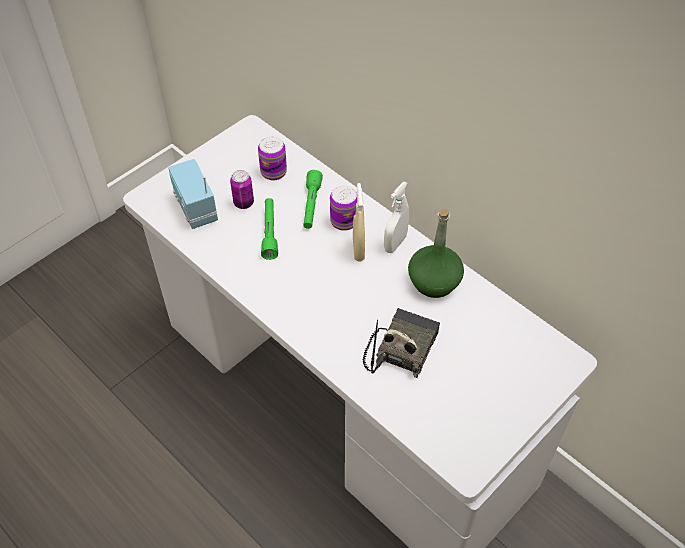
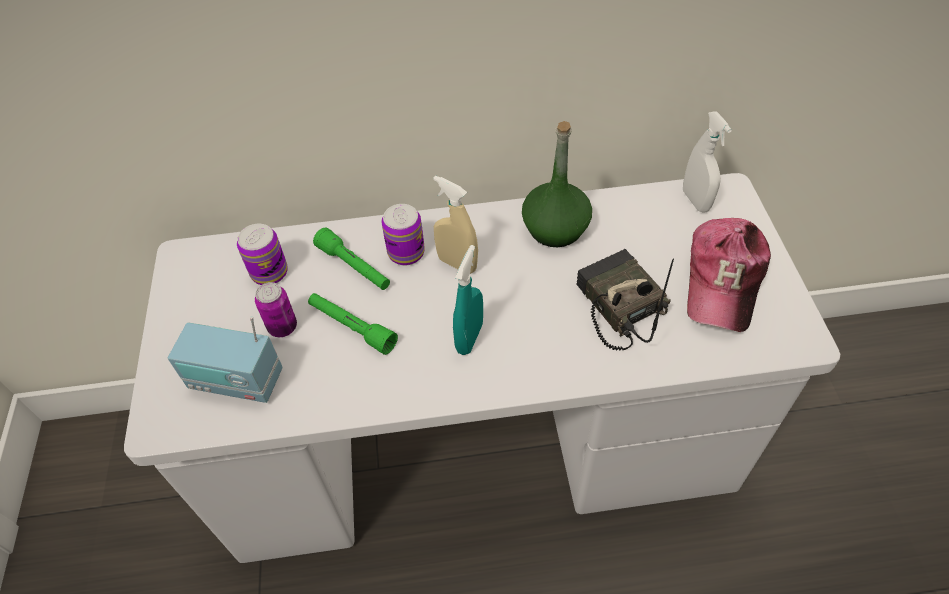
camera: 50 degrees left, 0 degrees up
white spray bottle [384,182,409,253] -> white spray bottle moved to [683,111,732,212]
none -> turquoise spray bottle [453,245,483,355]
none -> cap [687,218,771,332]

